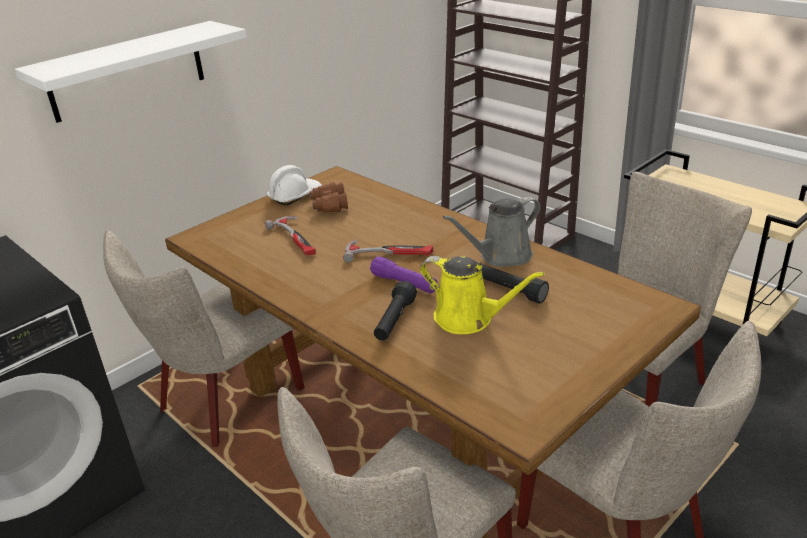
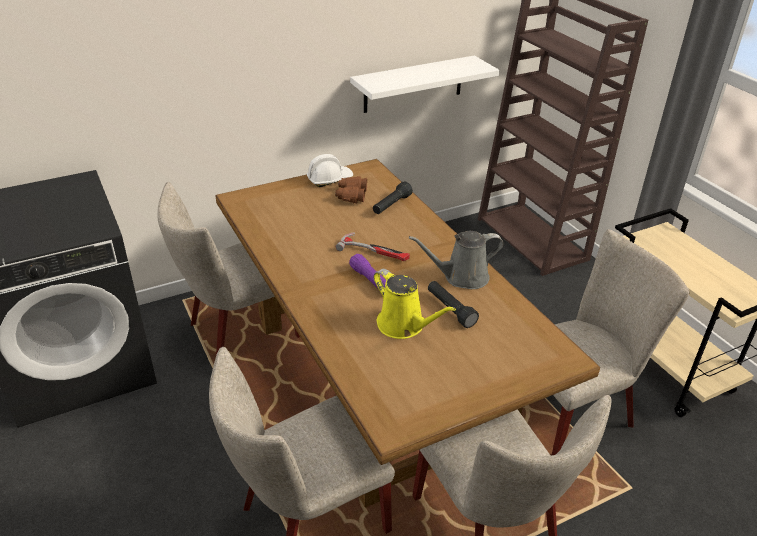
camera: 15 degrees right, 5 degrees up
white shelf [14,21,247,123] -> white shelf moved to [350,55,500,113]
hammer [265,216,316,255] -> none
black flashlight [374,281,417,340] -> black flashlight moved to [373,181,413,214]

